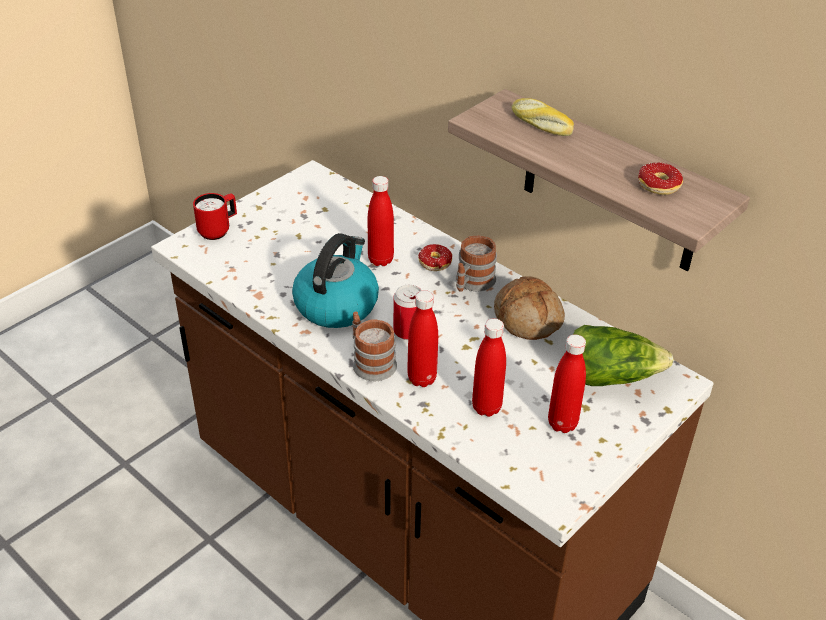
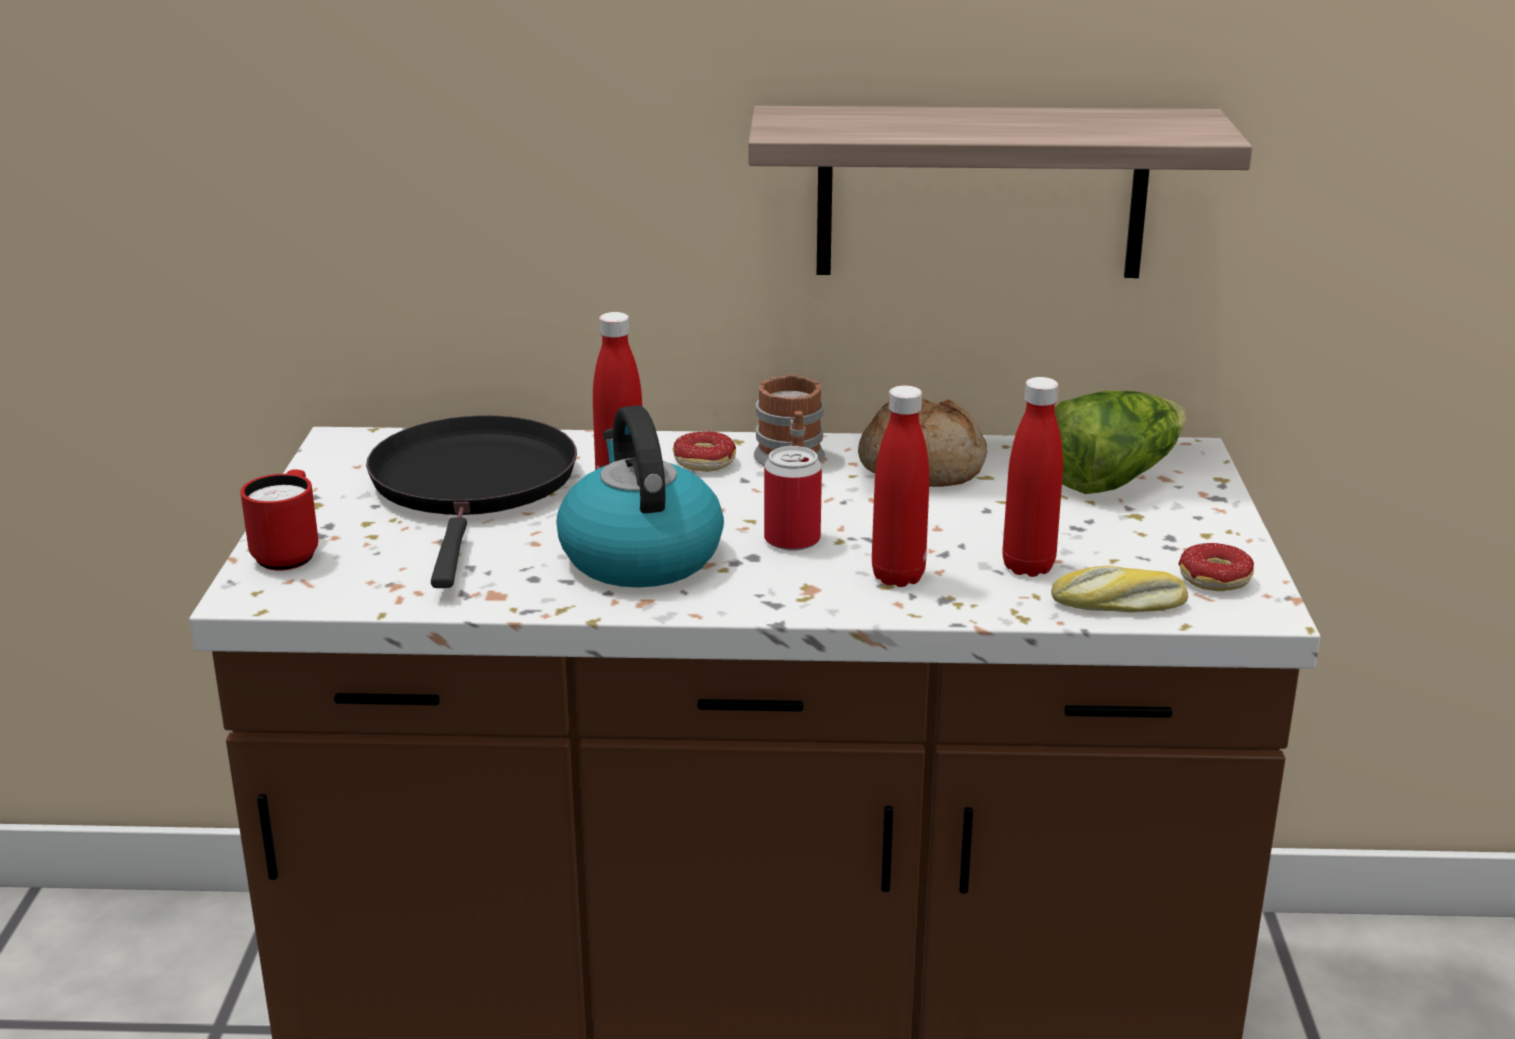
camera: 40 degrees left, 15 degrees down
mug [352,311,397,381] -> none
bread [512,98,574,136] -> bread moved to [1051,566,1188,612]
red bottle [548,335,586,433] -> none
donut [638,163,683,195] -> donut moved to [1179,543,1254,591]
none -> black frying pan [366,415,577,588]

